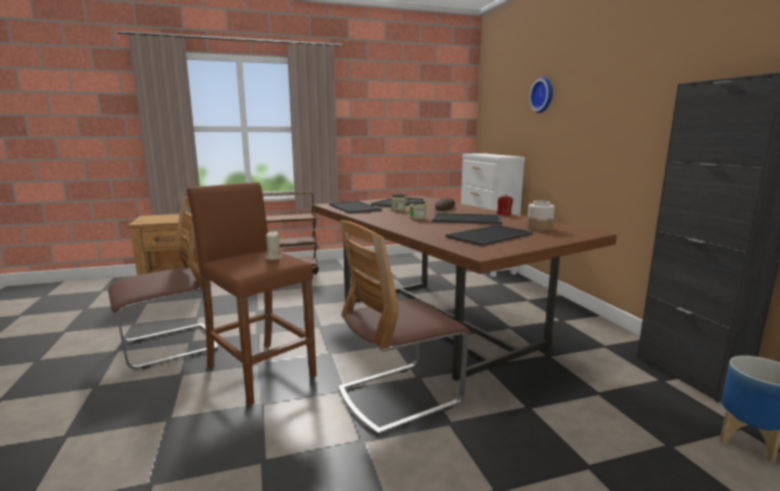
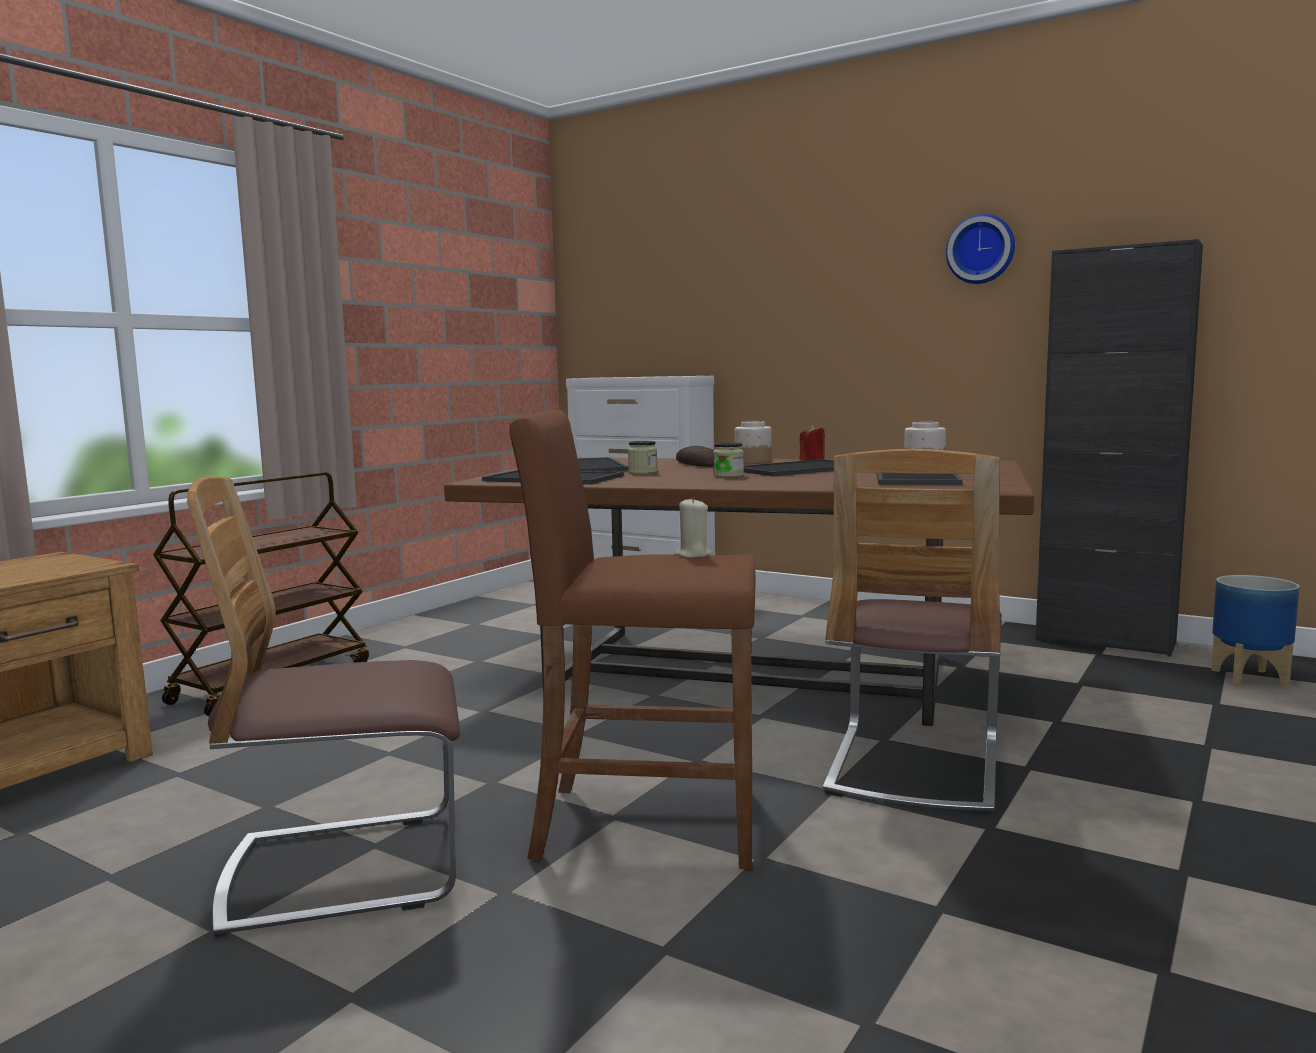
camera: 40 degrees left, 5 degrees down
chair [108,197,218,369] -> chair turned 120 degrees counterclockwise [187,476,460,938]
wall clock [529,77,553,113] -> wall clock moved to [946,214,1015,284]
none -> jar [735,421,772,464]

